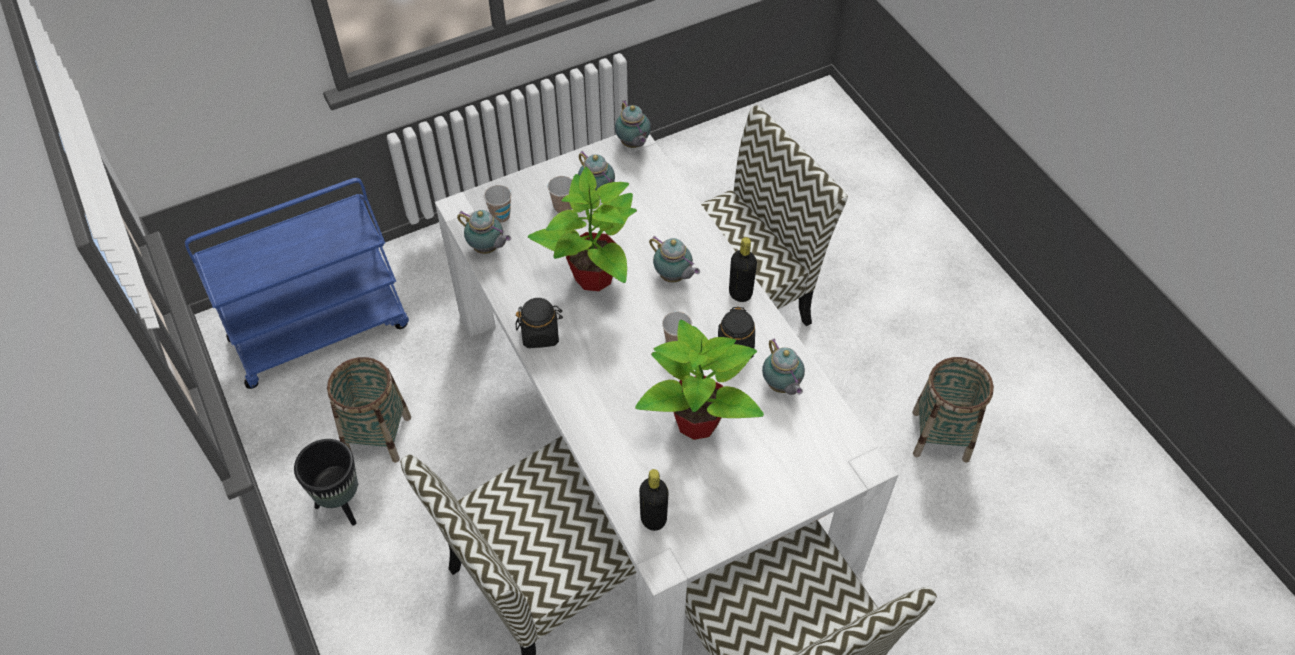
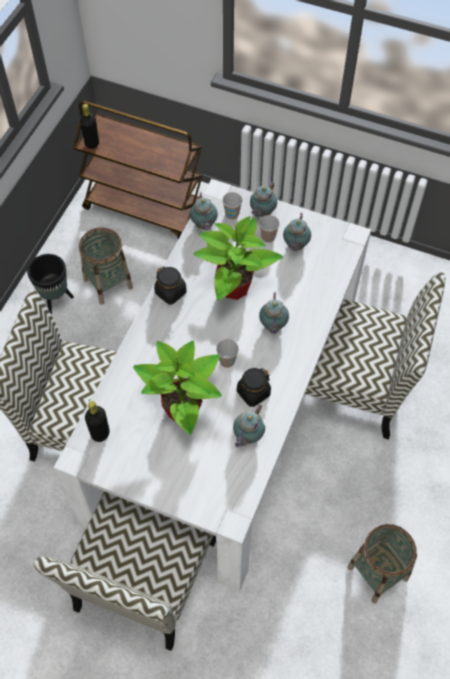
camera: 50 degrees right, 5 degrees up
blue cart [185,178,409,389] -> brown cart [73,101,203,239]
teapot [615,100,651,148] -> teapot moved to [250,181,277,217]
black bottle [729,237,757,302] -> black bottle moved to [80,104,99,149]

